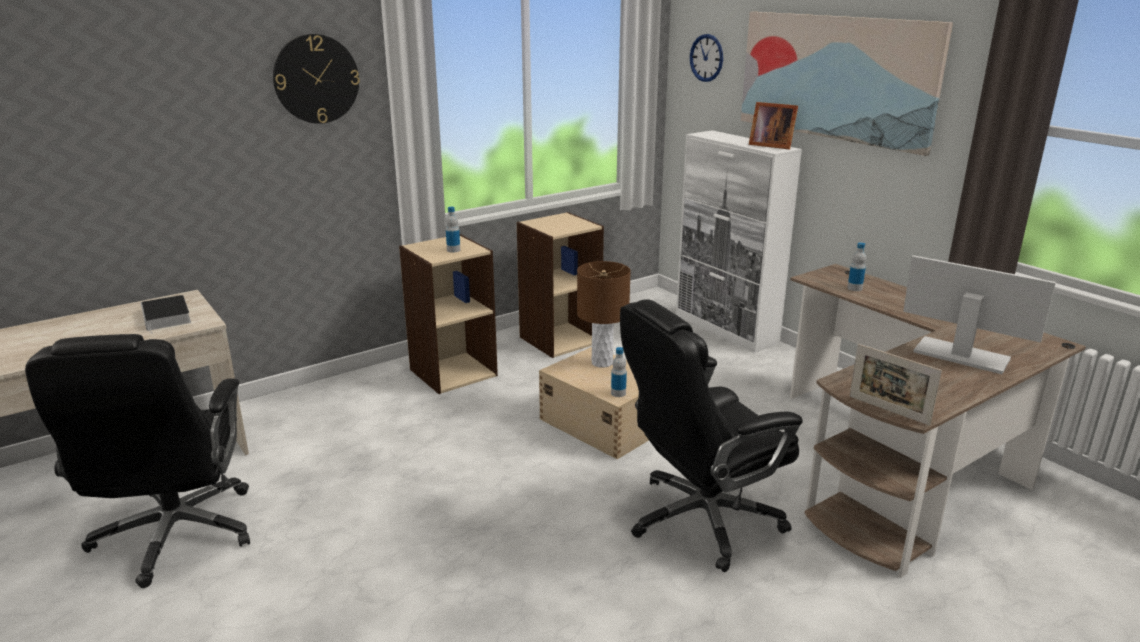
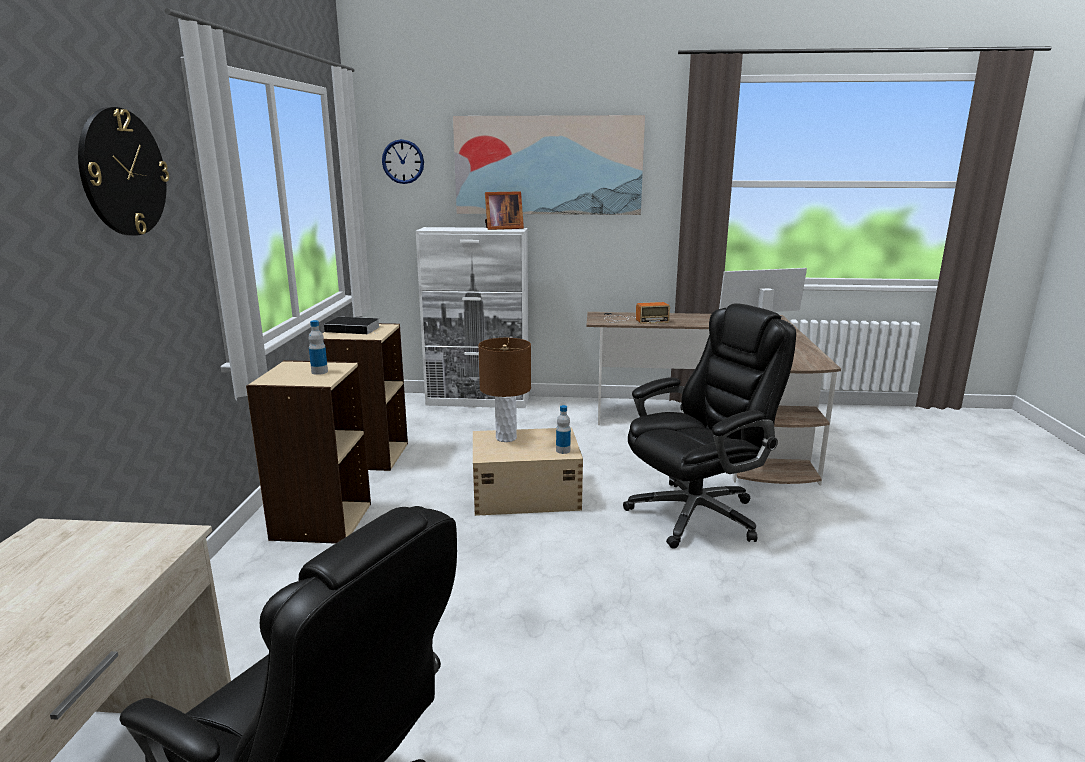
camera: 50 degrees left, 5 degrees down
book [140,295,191,334] -> book moved to [324,317,380,334]
black office chair [620,299,803,572] -> black office chair turned 135 degrees counterclockwise [623,303,796,549]
bottle [847,242,866,291] -> radio [604,302,670,324]
picture frame [850,344,942,426] -> none

